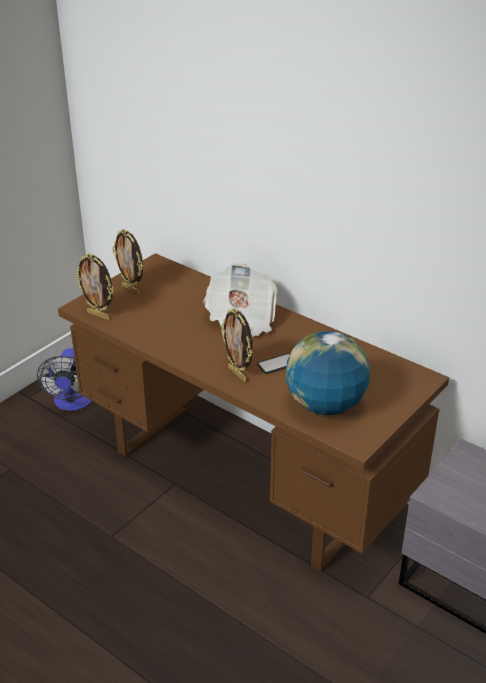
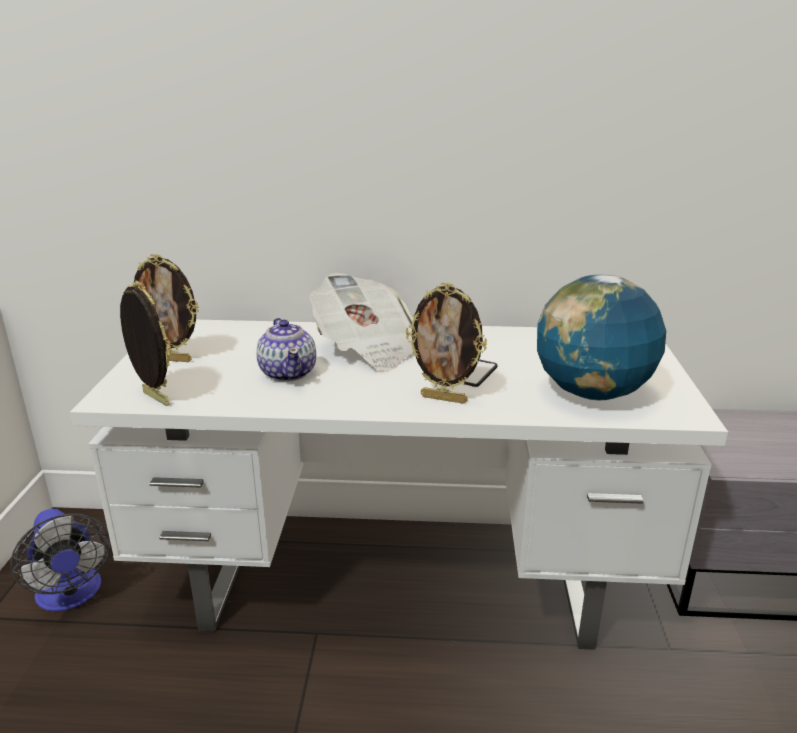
camera: 35 degrees left, 10 degrees down
brown desk [58,253,449,573] -> white desk [70,320,728,650]
picture frame [75,253,114,320] -> picture frame turned 135 degrees counterclockwise [120,281,171,406]
none -> teapot [256,318,316,382]

